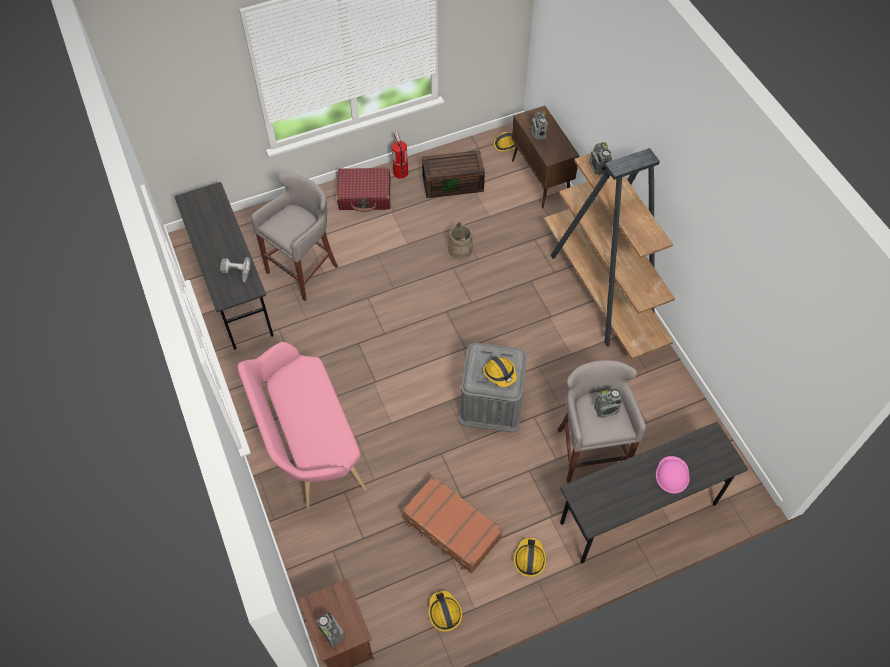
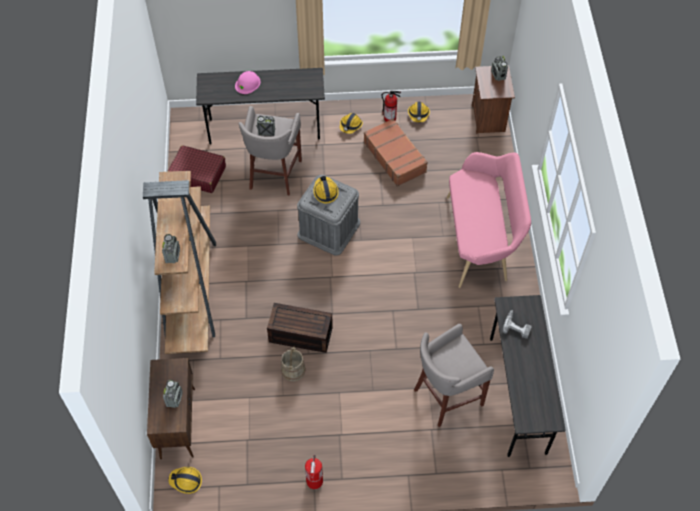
camera: 160 degrees left, 0 degrees up
red suitcase [337,168,390,212] -> red suitcase moved to [167,145,226,193]
brown storage box [422,150,485,198] -> brown storage box moved to [267,303,333,353]
none -> fire extinguisher [382,91,401,122]

